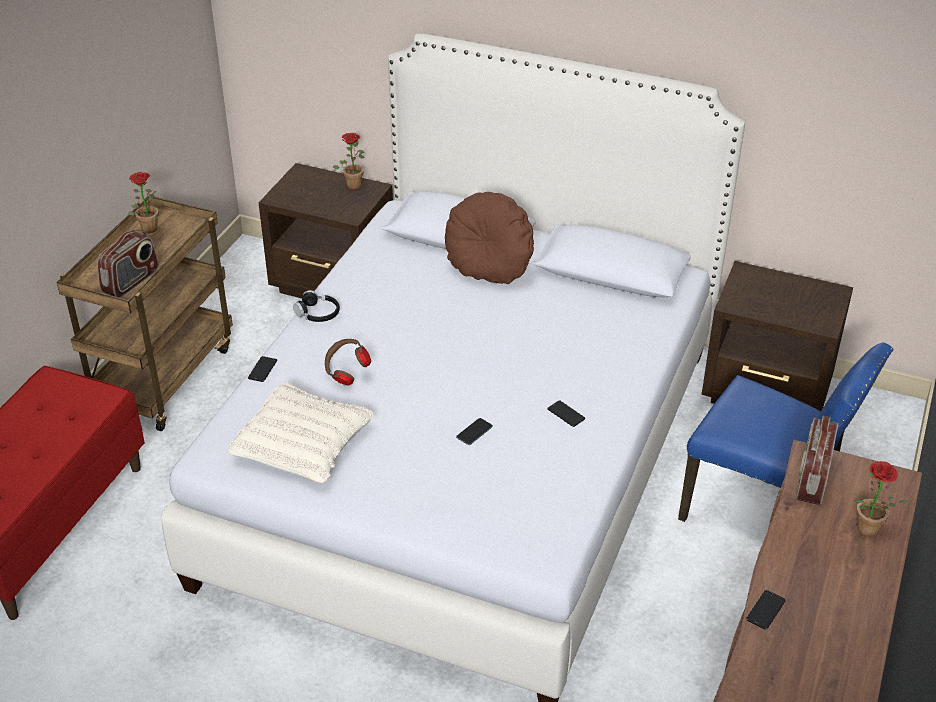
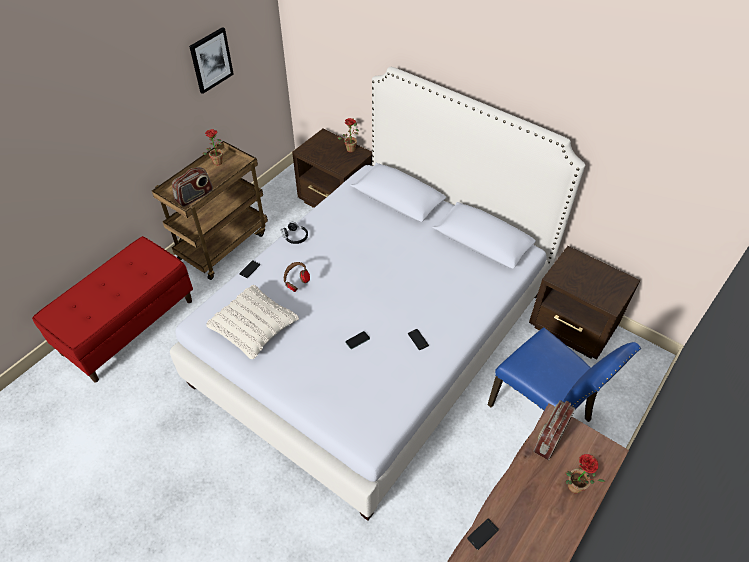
camera: 15 degrees right, 10 degrees up
brown pillow [445,192,534,284] -> none
none -> picture [189,27,234,94]

